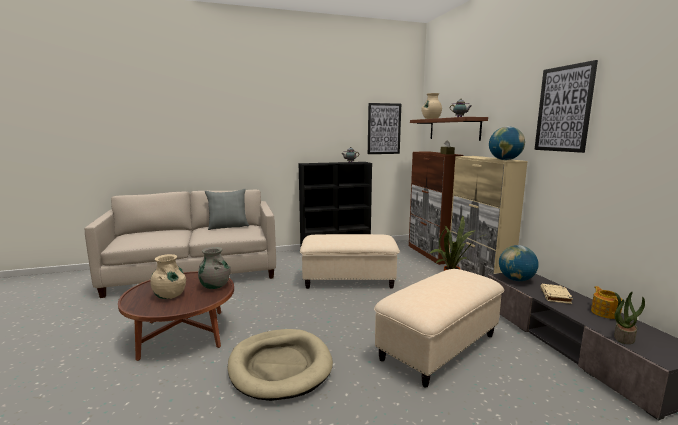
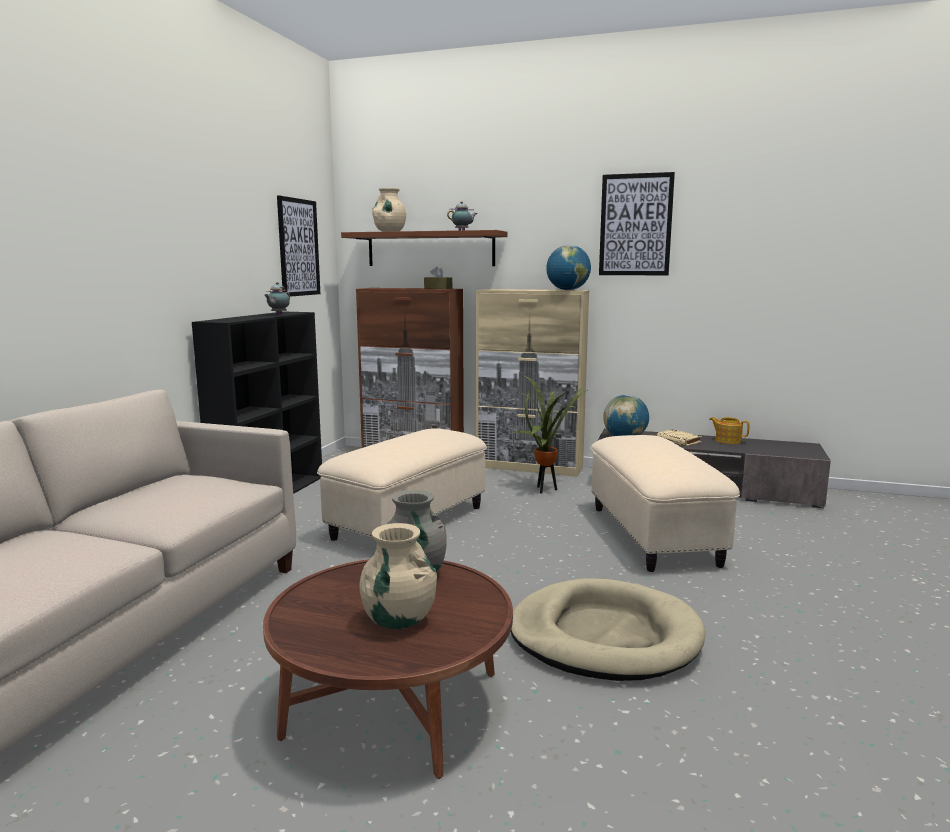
camera: 55 degrees left, 0 degrees up
grey pillow [205,189,249,230] -> none
potted plant [614,292,645,344] -> none

